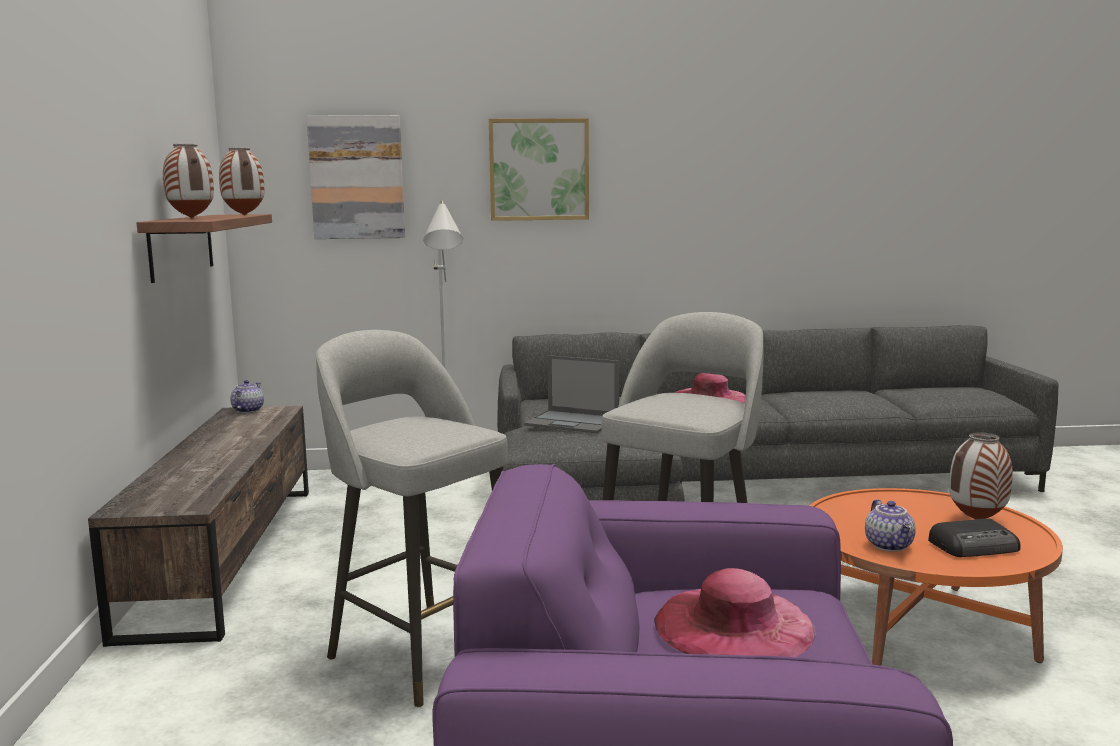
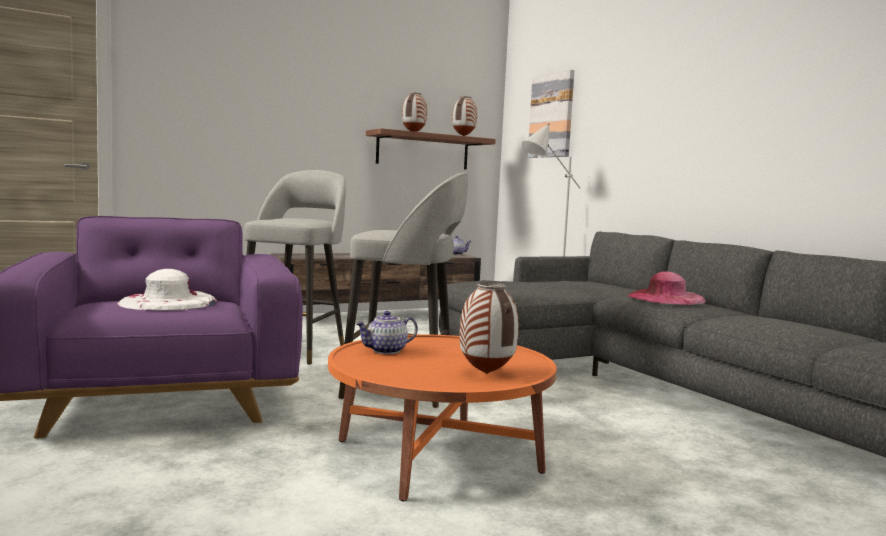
camera: 65 degrees right, 5 degrees down
picture [489,118,589,221] -> none
laptop [524,355,619,433] -> none
pink hat [654,568,816,657] -> white hat [117,269,218,311]
radio [928,518,1020,557] -> none

